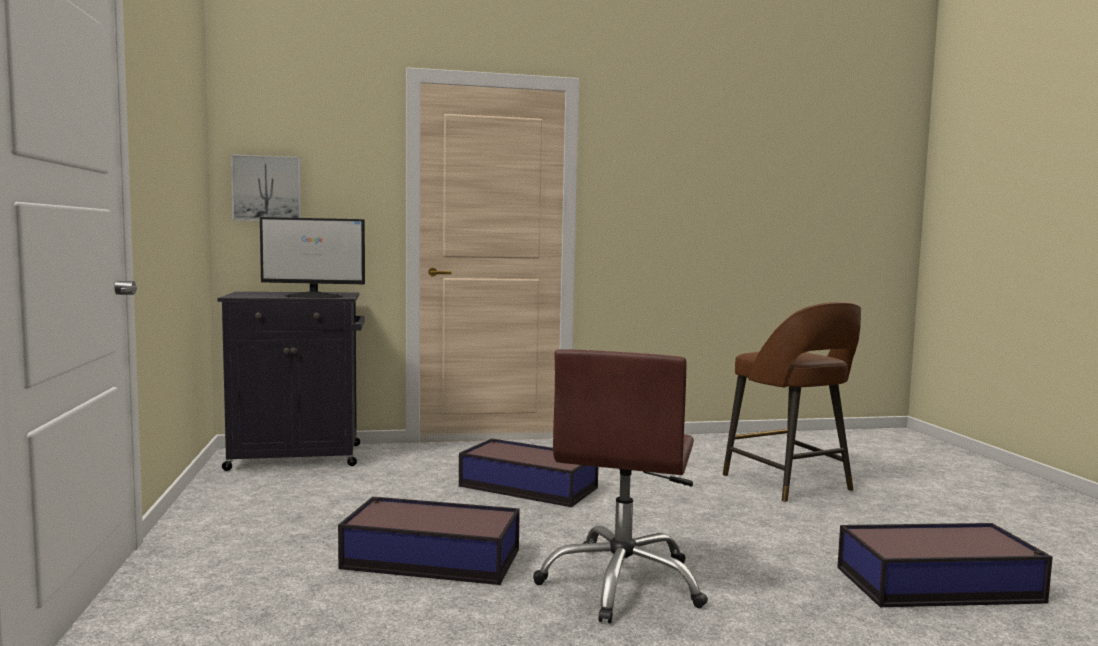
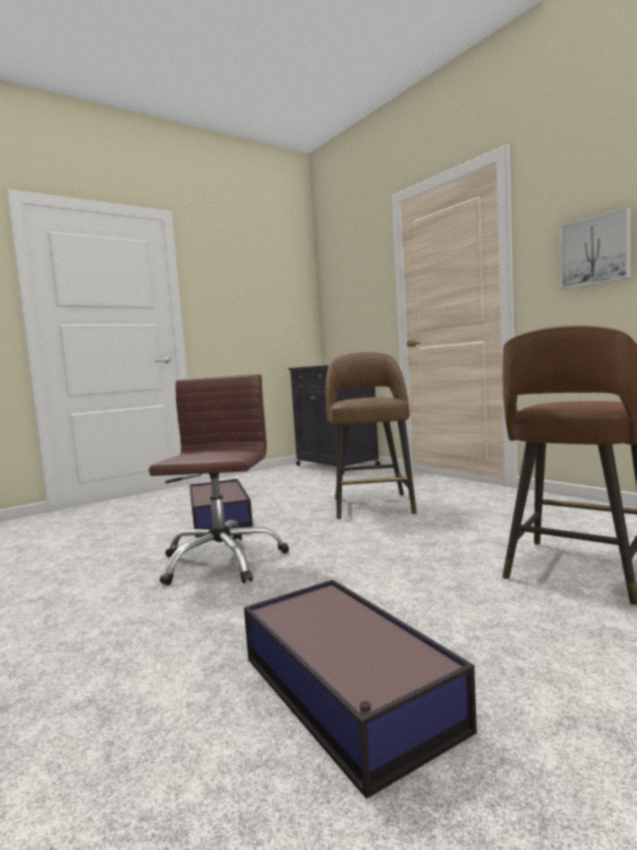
camera: 65 degrees right, 0 degrees up
picture [231,154,301,221] -> picture moved to [560,207,631,290]
monitor [260,217,365,298] -> none
storage box [459,438,598,507] -> brown stool [326,352,417,519]
brown office chair [533,349,708,624] -> brown office chair turned 105 degrees clockwise [149,374,289,586]

